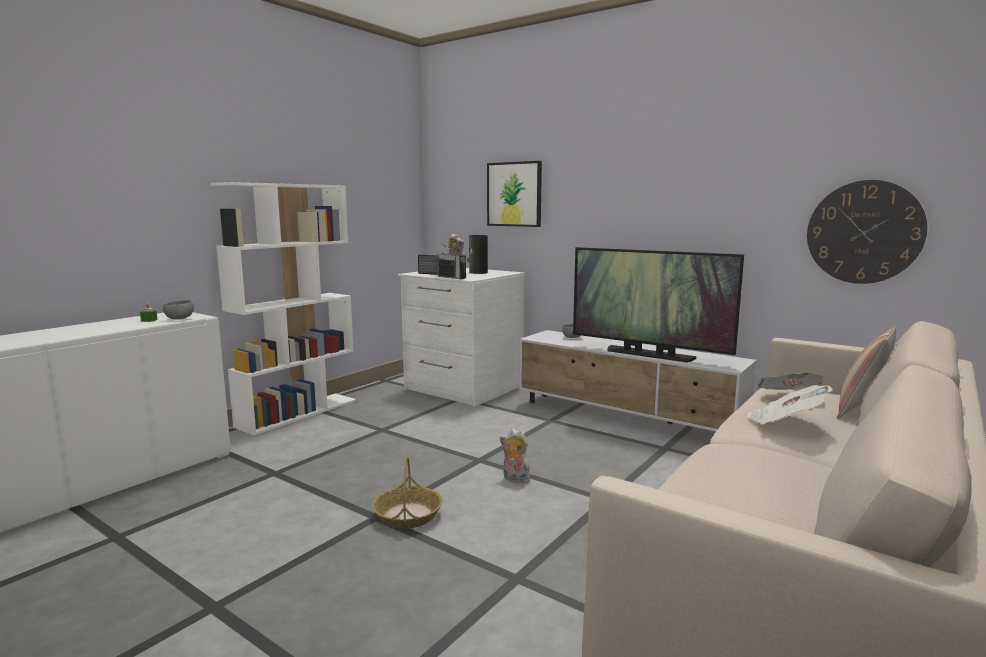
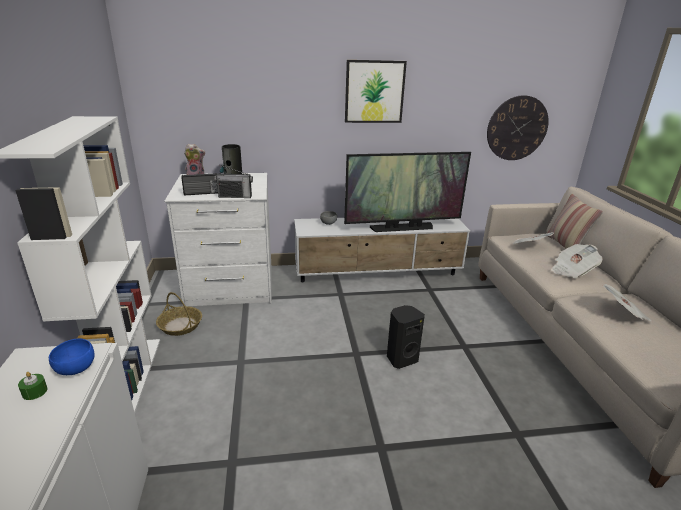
camera: 45 degrees left, 15 degrees up
grey bowl [163,300,194,320] -> blue bowl [49,339,95,375]
basket [372,457,443,529] -> basket moved to [156,292,202,336]
picture [487,161,542,227] -> picture moved to [345,60,407,123]
plush toy [500,429,530,483] -> black speaker [387,305,425,369]
none -> newspaper [602,284,653,322]

